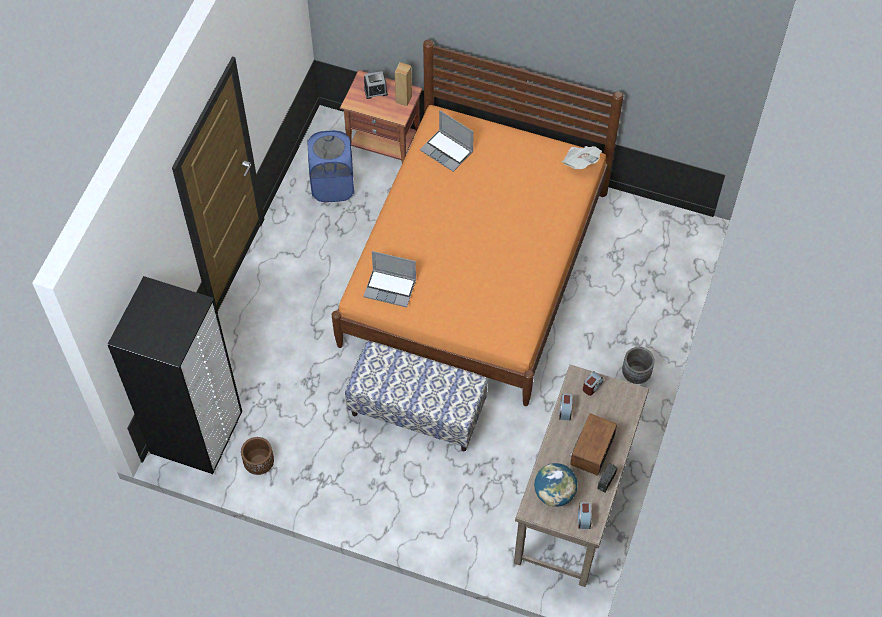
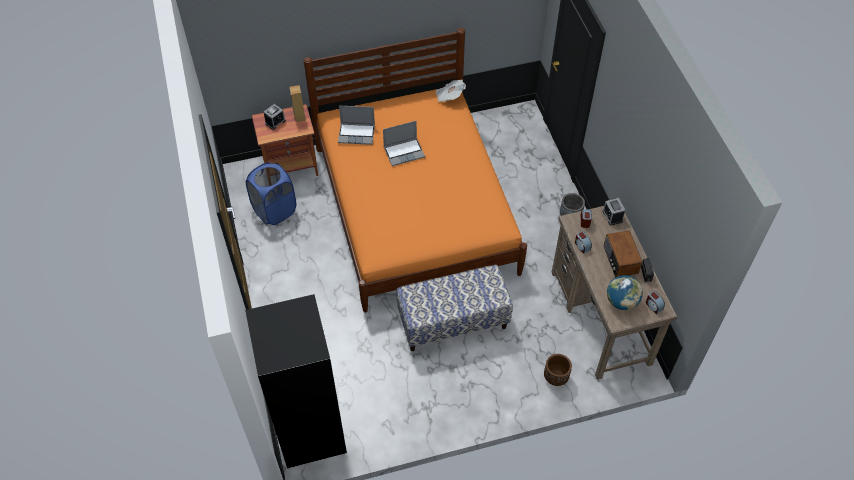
camera: 35 degrees left, 5 degrees down
brown planter [241,437,274,475] -> brown planter moved to [544,354,572,386]
laptop [363,251,416,307] -> laptop moved to [383,121,425,166]
none -> alarm clock [602,198,625,225]

